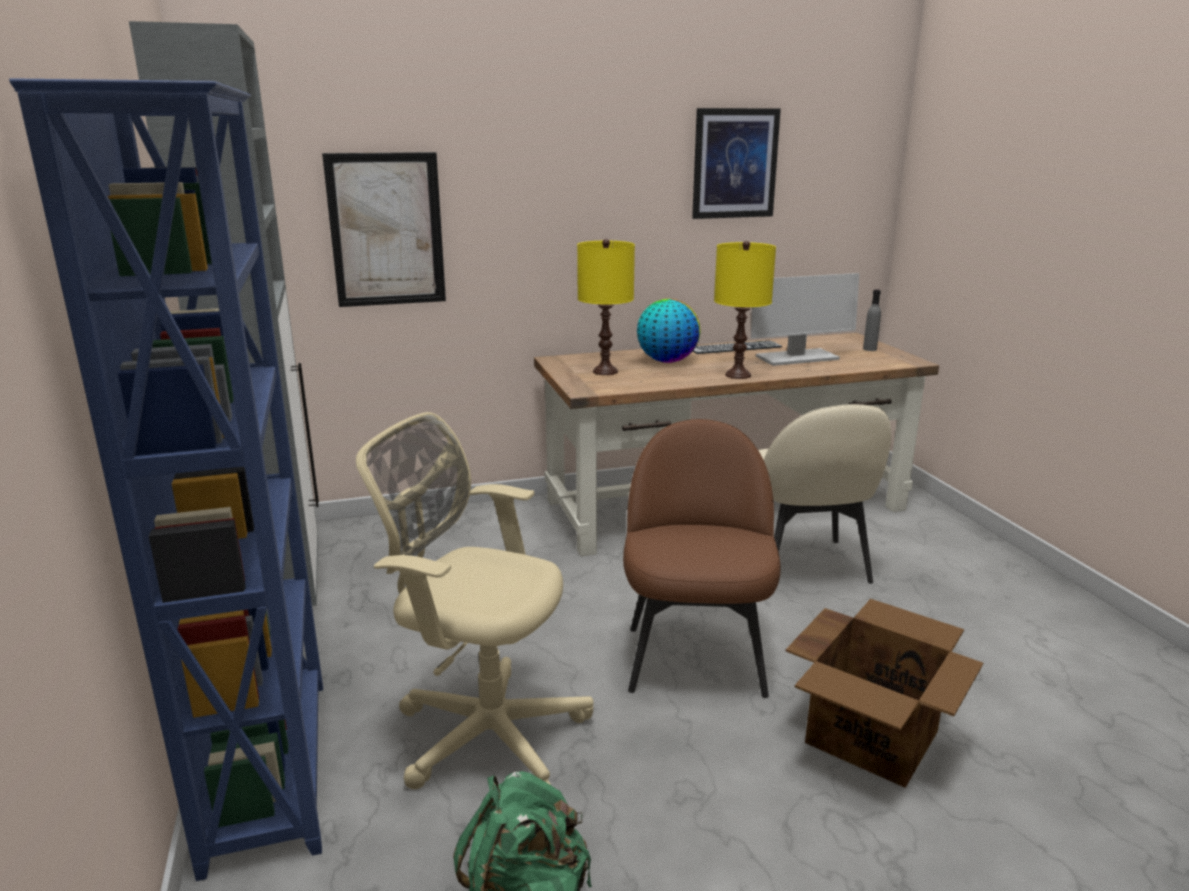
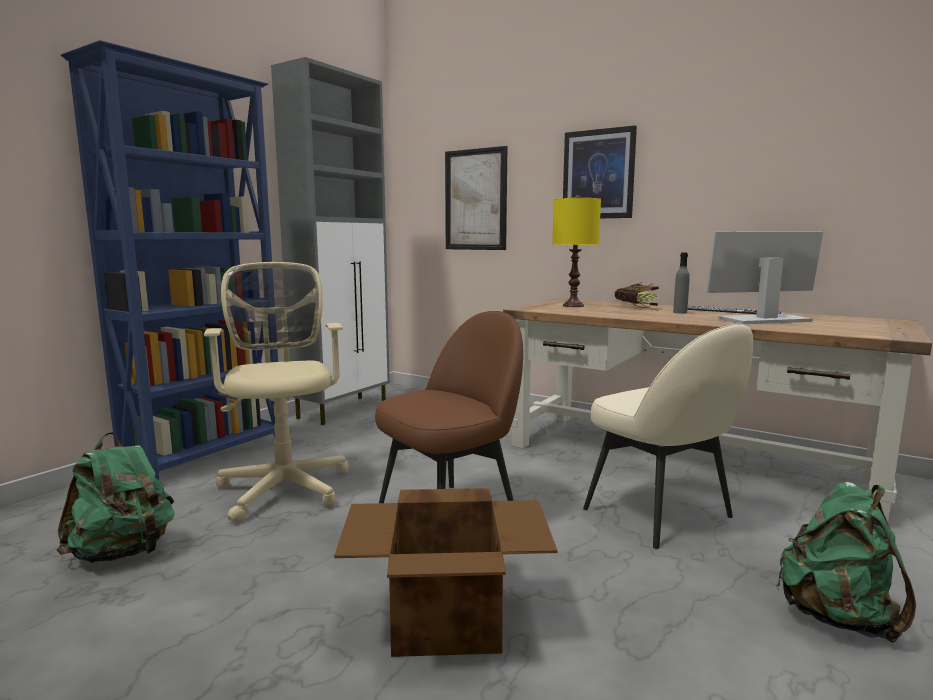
camera: 50 degrees right, 10 degrees down
globe [637,299,700,363] -> book [615,282,659,311]
picture [692,108,781,219] -> picture moved to [563,125,637,218]
yellow table lamp [714,241,776,379] -> none
monitor [751,273,859,366] -> monitor turned 135 degrees clockwise [706,232,823,324]
beige chair [758,404,891,584] -> beige chair turned 75 degrees counterclockwise [583,324,753,549]
grey bottle [863,289,881,351] -> grey bottle moved to [673,253,690,314]
none -> green backpack [776,482,916,643]

